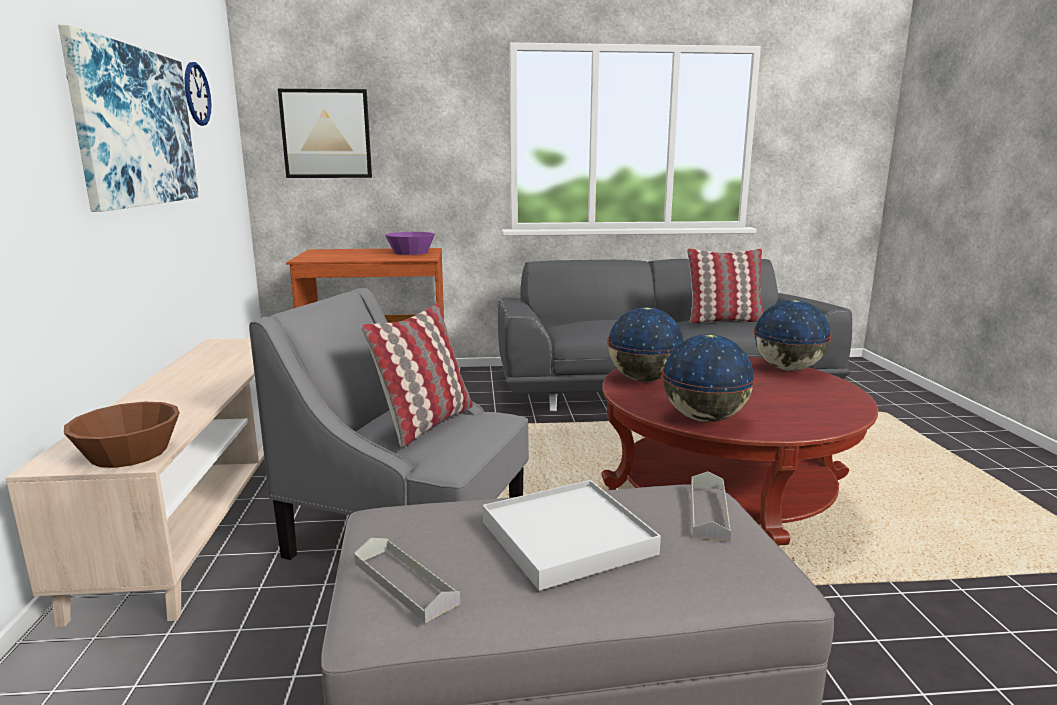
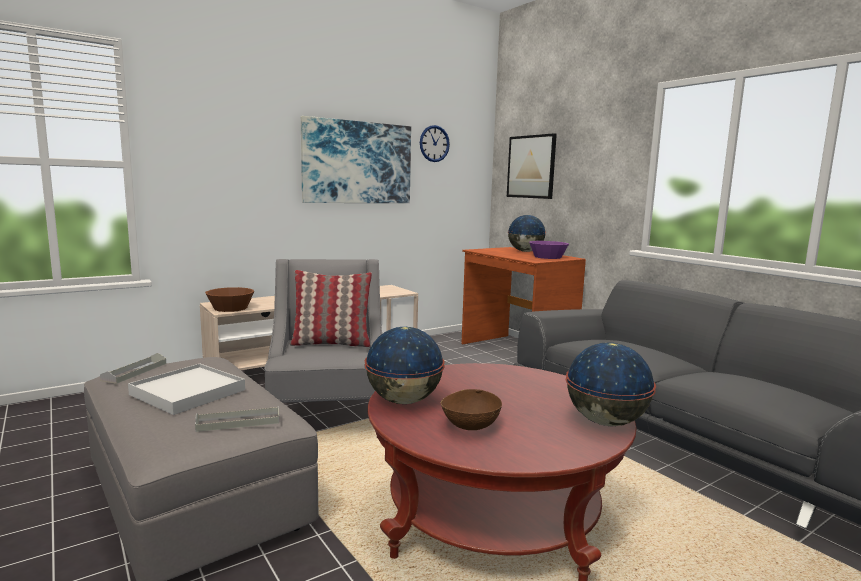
camera: 60 degrees right, 5 degrees down
globe [607,307,684,382] -> globe moved to [508,215,546,252]
pillow [687,248,764,323] -> none
none -> brown bowl [441,389,502,430]

